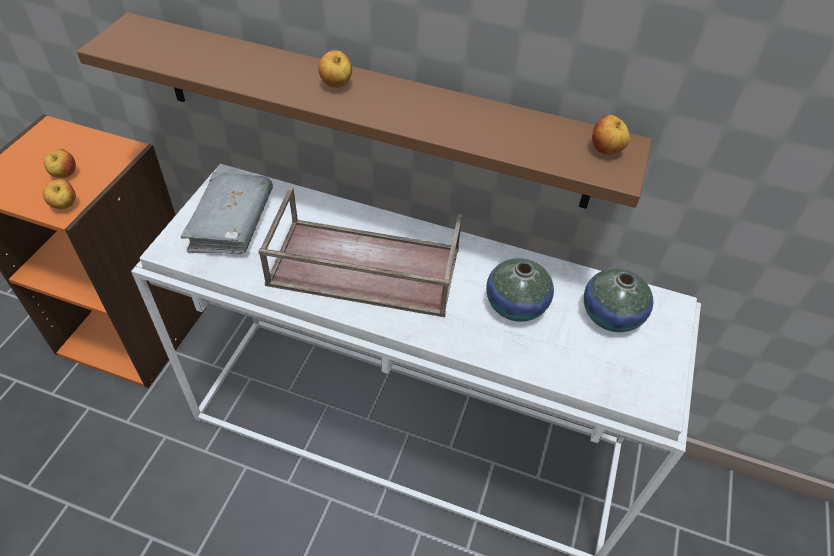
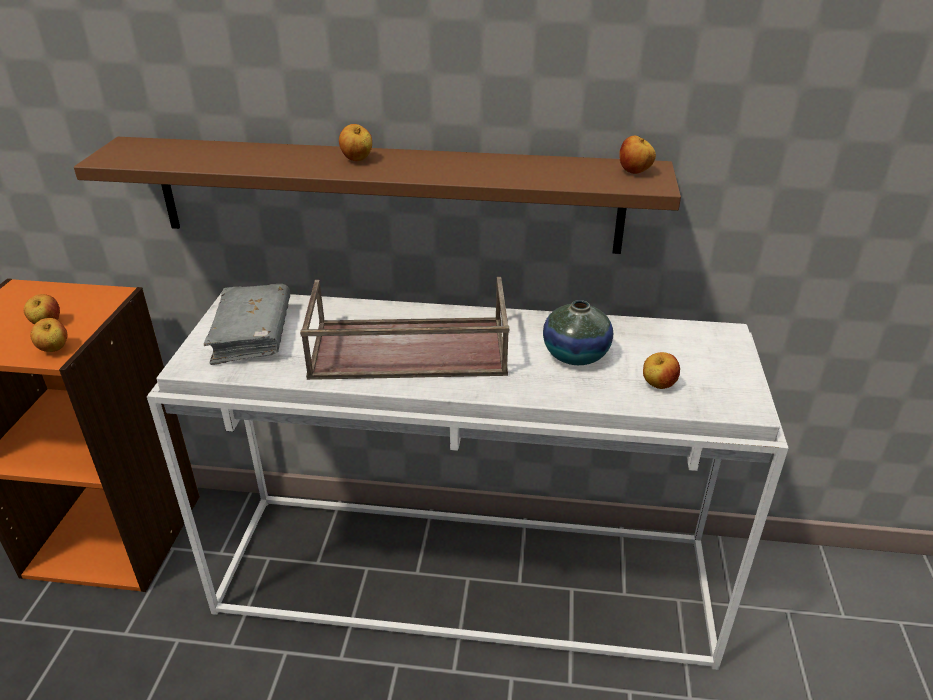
camera: 10 degrees left, 15 degrees down
vase [584,268,653,332] -> none
none -> apple [643,352,680,389]

